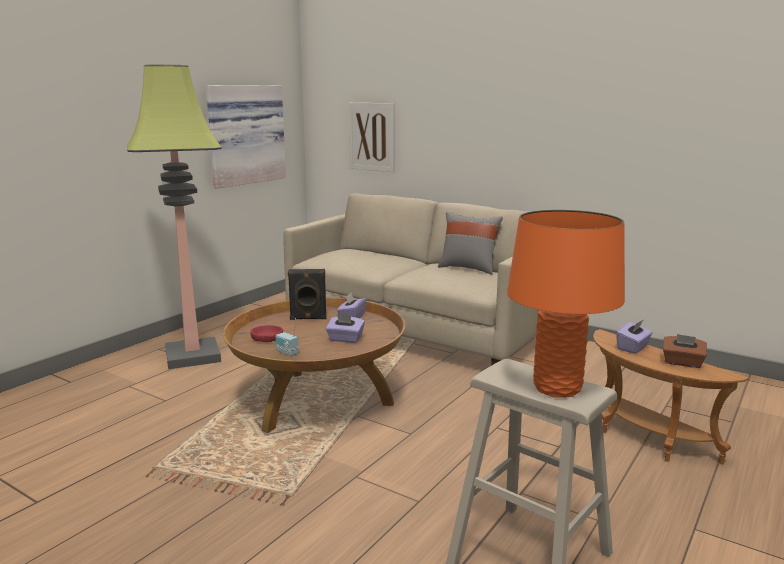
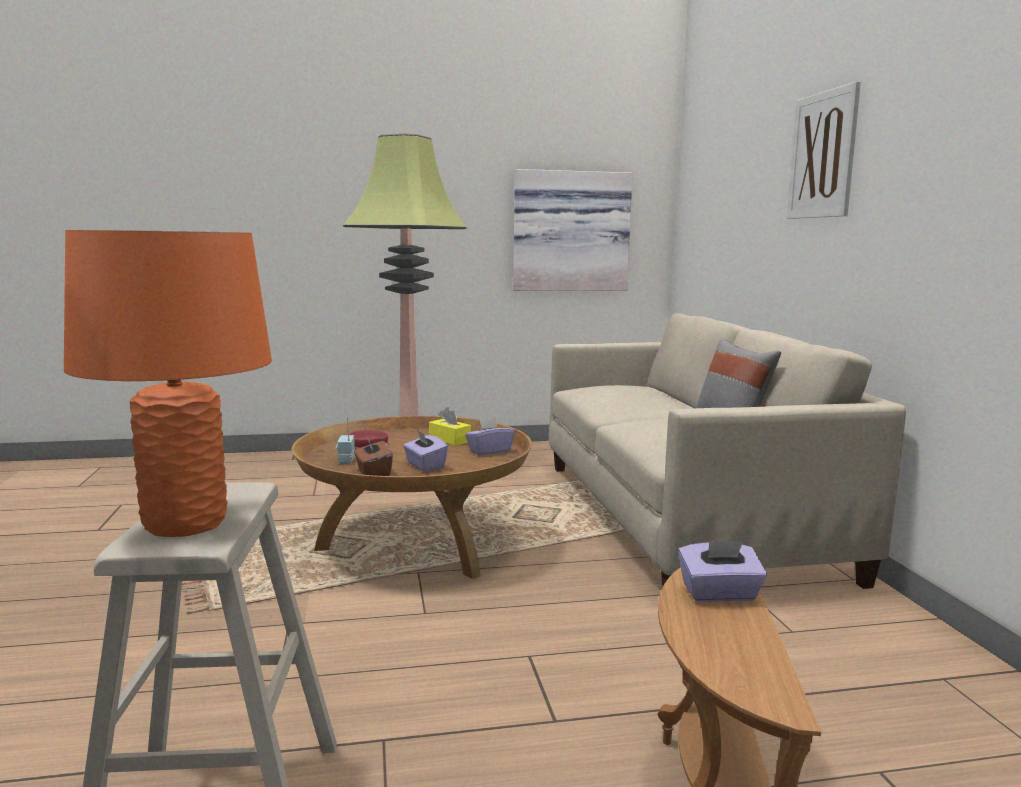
camera: 45 degrees right, 5 degrees down
black speaker [288,269,327,320] -> yellow tissue box [429,407,471,446]
picture [348,103,395,172] -> picture moved to [787,81,861,219]
brown tissue box [663,334,707,368] -> brown tissue box moved to [354,439,393,476]

